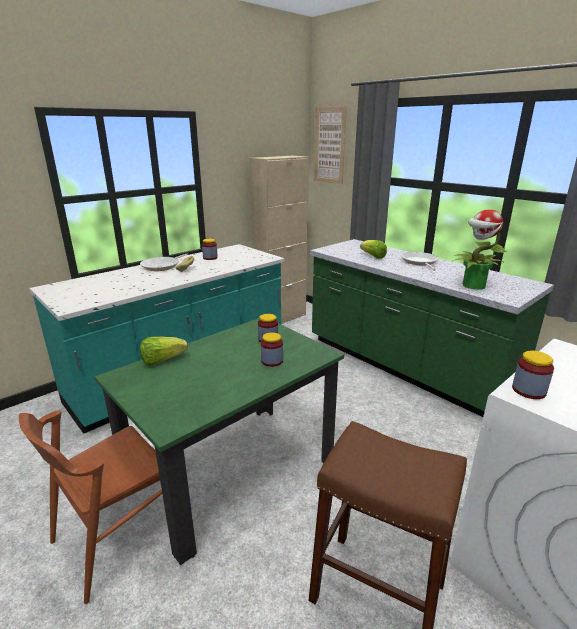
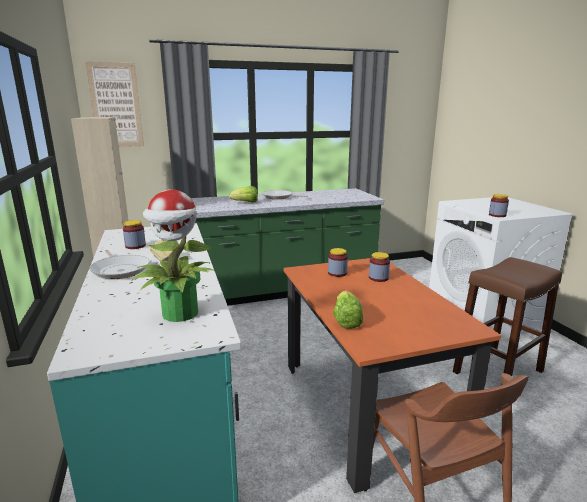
camera: 65 degrees left, 5 degrees down
green dining table [95,318,344,565] -> orange dining table [284,258,501,493]
potted plant [453,209,507,290] -> potted plant moved to [132,189,214,322]

